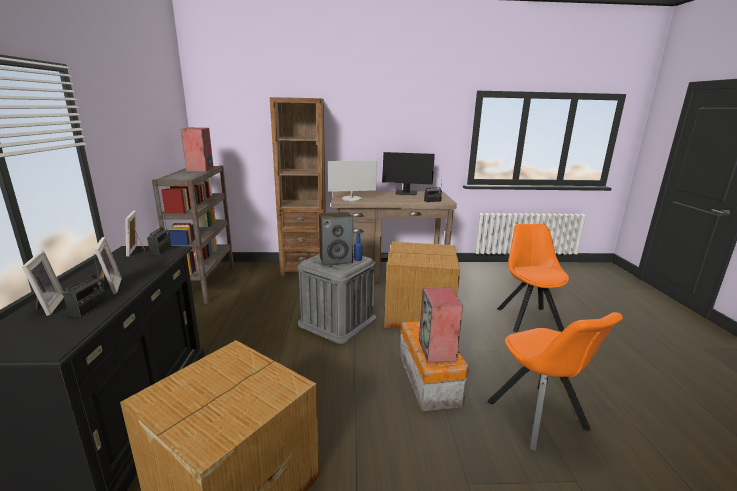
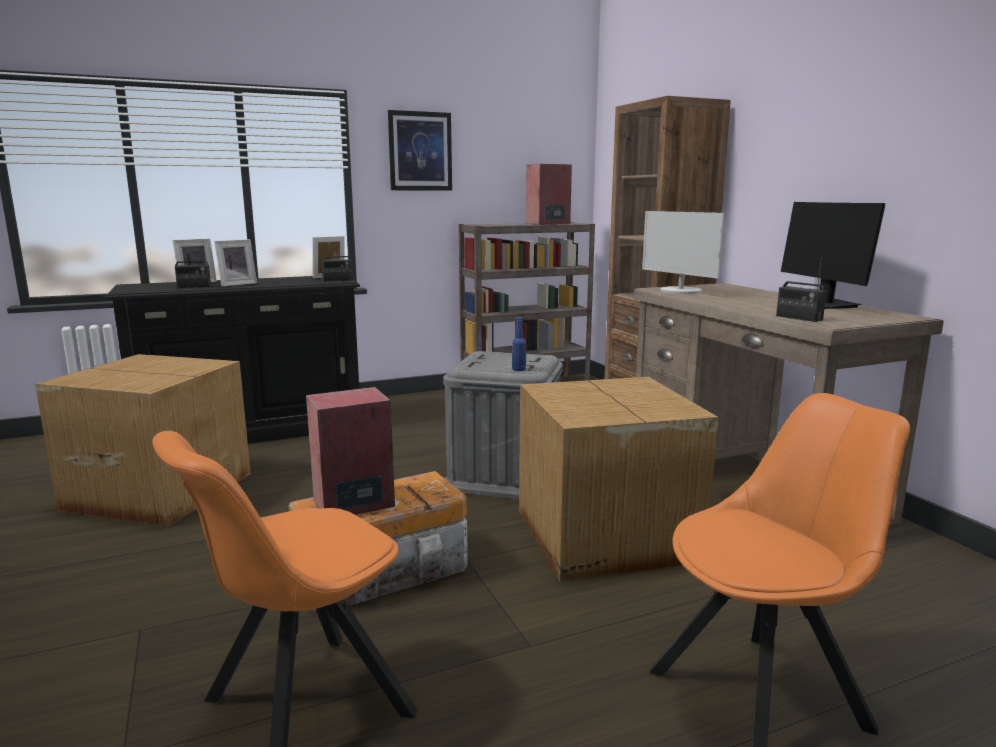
camera: 70 degrees right, 5 degrees down
speaker [319,212,353,265] -> none
none -> picture [388,110,452,191]

